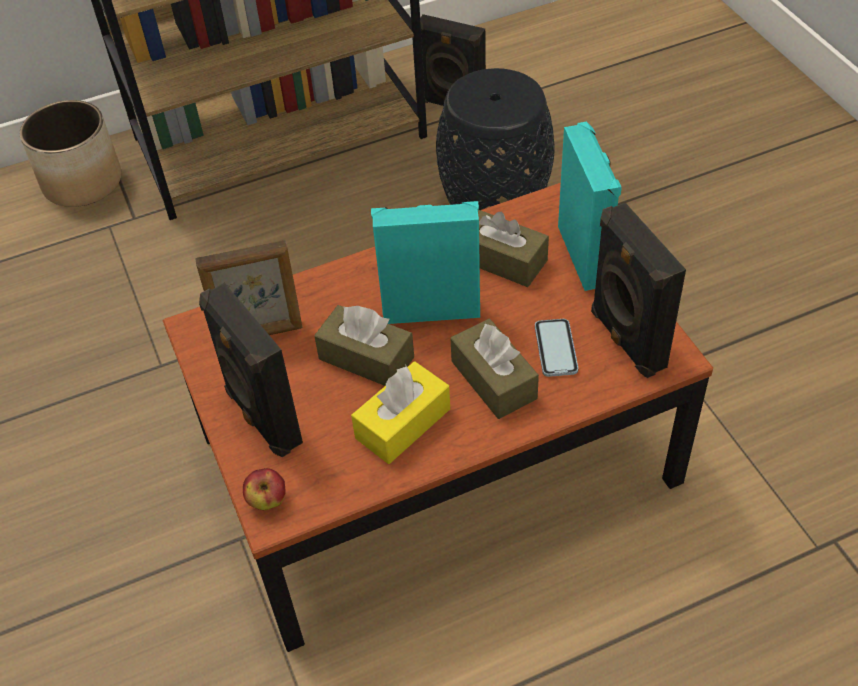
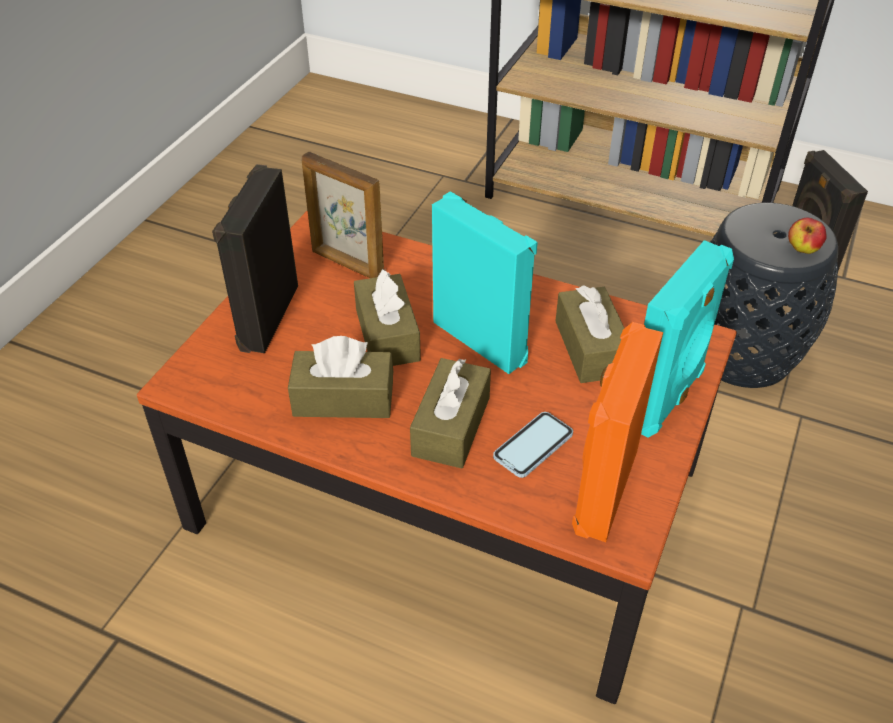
camera: 45 degrees right, 5 degrees down
planter [20,100,122,207] -> none
apple [243,468,286,510] -> apple moved to [788,218,827,254]
yellow tissue box [351,361,450,464] -> brown tissue box [288,336,393,418]
black speaker [591,203,686,378] -> orange speaker [572,322,663,542]

